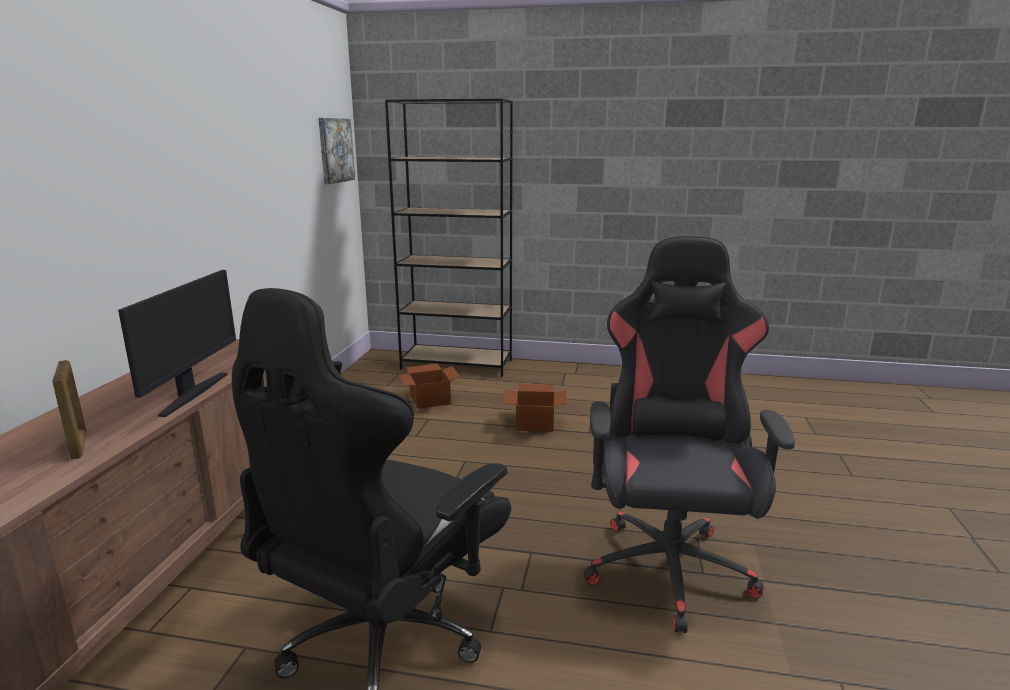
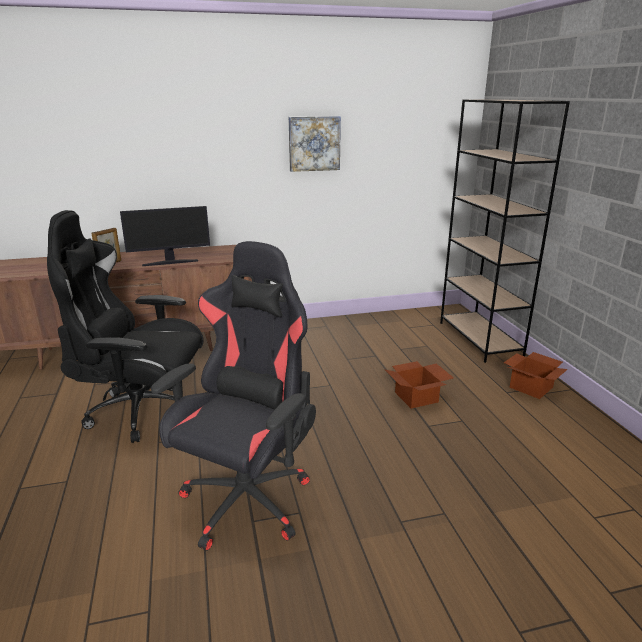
camera: 65 degrees right, 5 degrees up
picture [318,118,355,184] -> picture moved to [289,116,341,172]
cardboard box [398,364,461,409] -> cardboard box moved to [504,352,568,399]
black office chair [583,236,795,633] -> black office chair turned 45 degrees counterclockwise [151,241,316,551]

